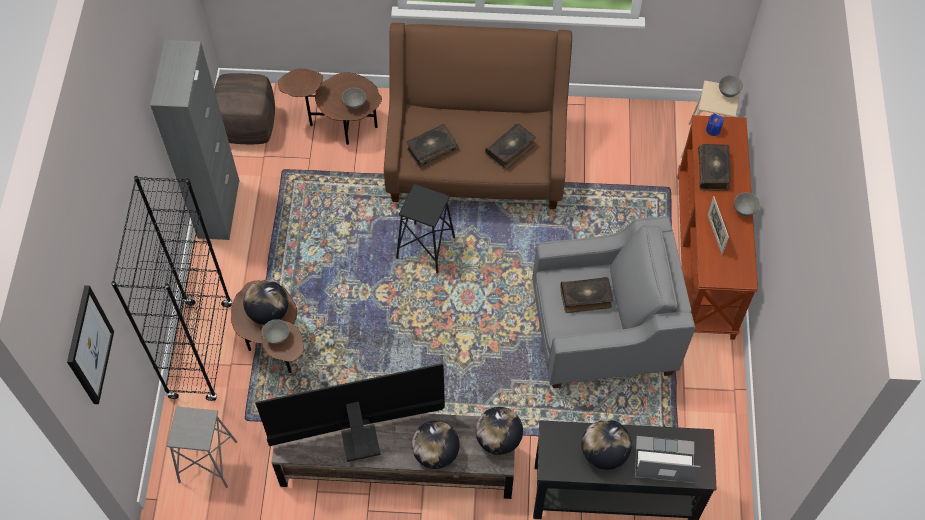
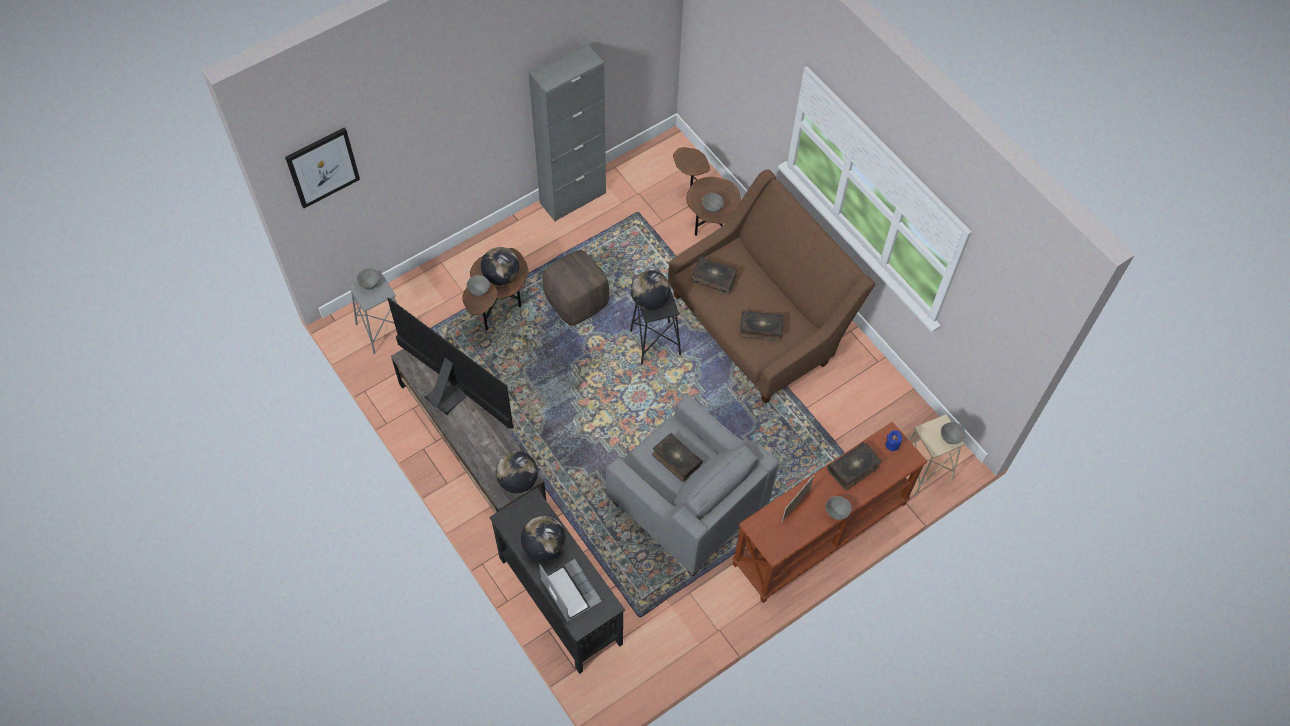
camera: 50 degrees right, 0 degrees up
black bookcase [111,176,232,401] -> none
brown ottoman [214,73,275,144] -> brown ottoman moved to [542,250,609,326]
globe [412,421,459,469] -> globe moved to [631,270,670,310]
none -> grey bowl [357,268,380,290]

